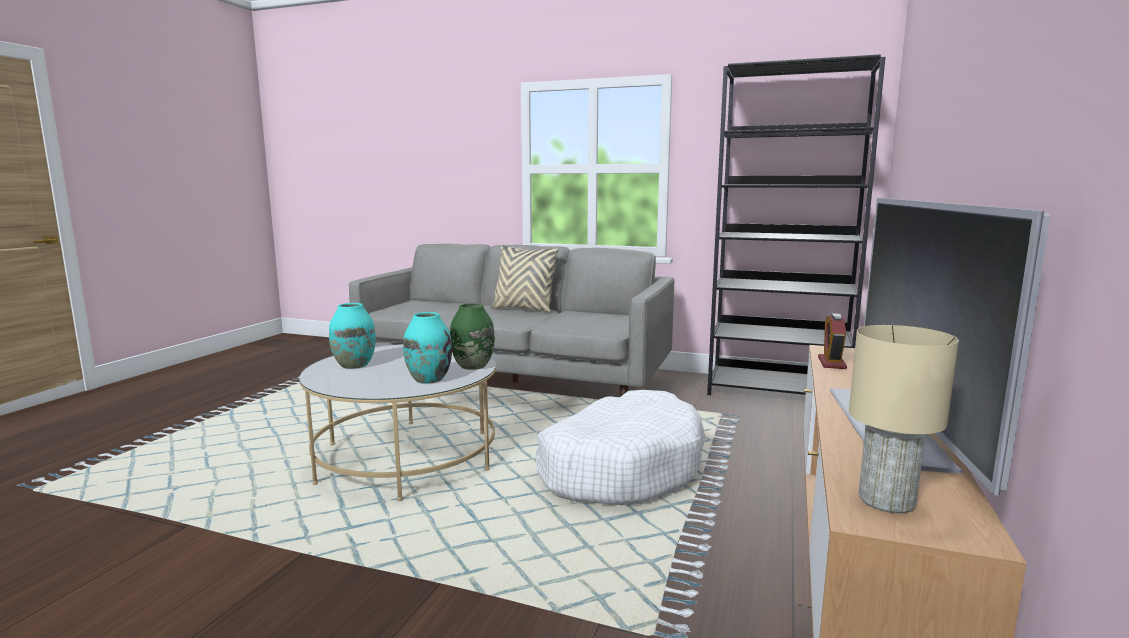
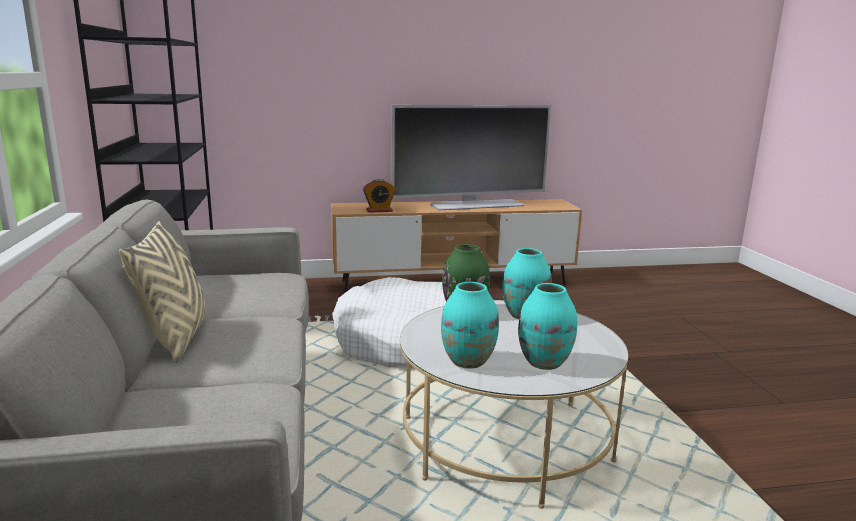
camera: 120 degrees left, 5 degrees up
beige table lamp [849,325,959,513] -> none
none -> turquoise vase [441,282,499,369]

